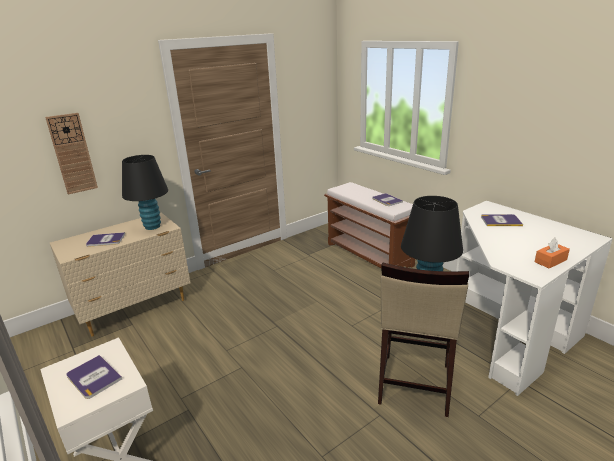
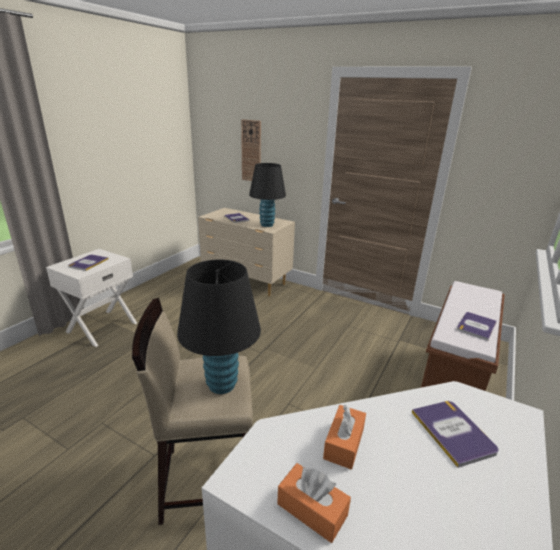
camera: 65 degrees right, 0 degrees up
none -> orange tissue box [323,405,366,469]

